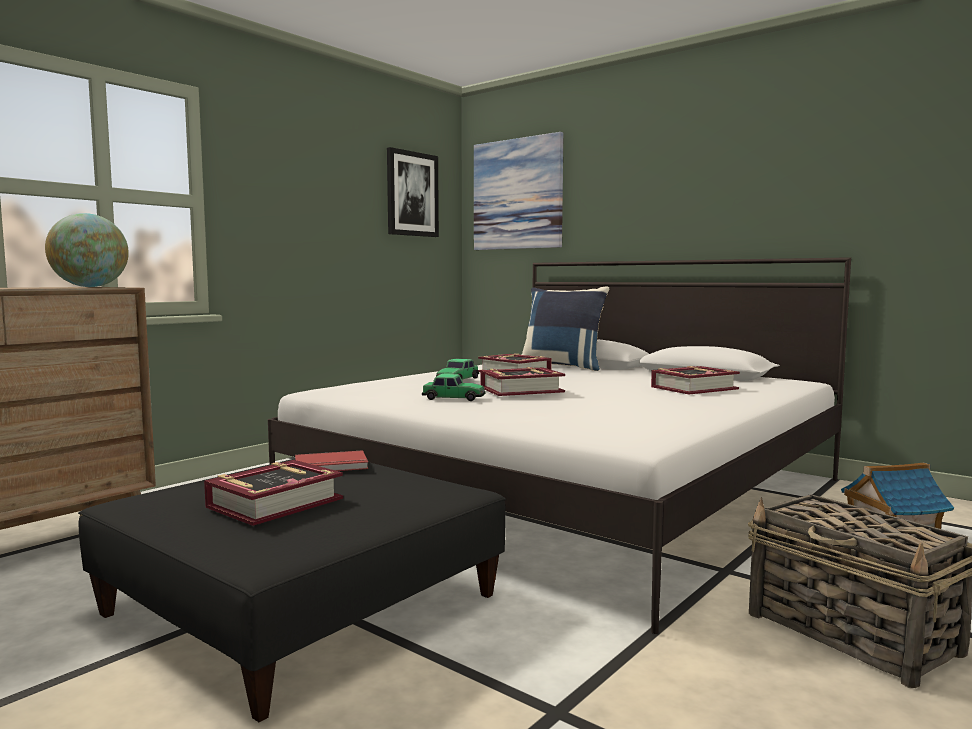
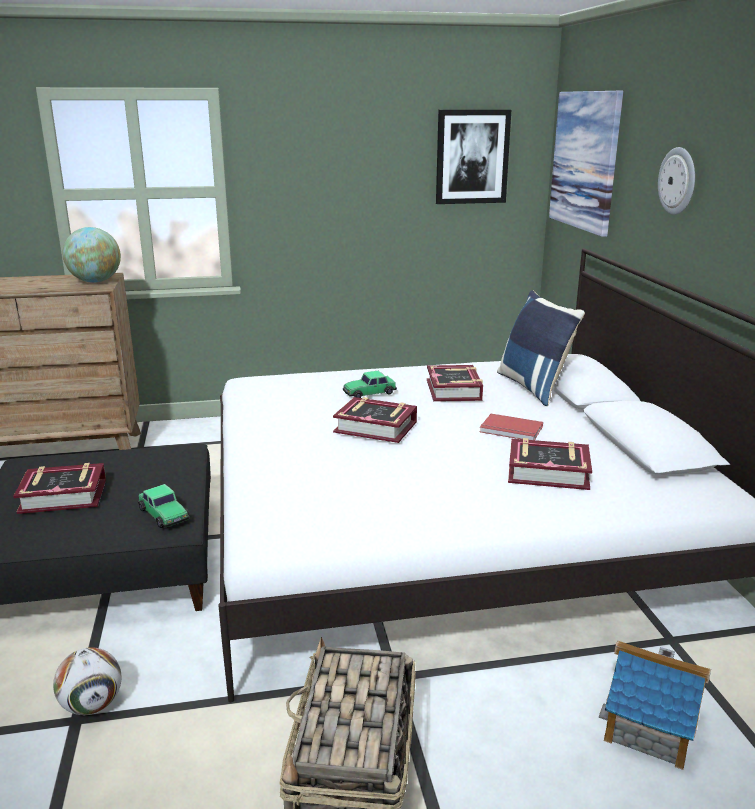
camera: 40 degrees right, 15 degrees up
red book [295,450,368,471] -> red book moved to [480,414,543,440]
toy car [422,374,486,401] -> toy car moved to [138,484,189,528]
none -> football [53,647,121,715]
none -> wall clock [658,147,695,215]

